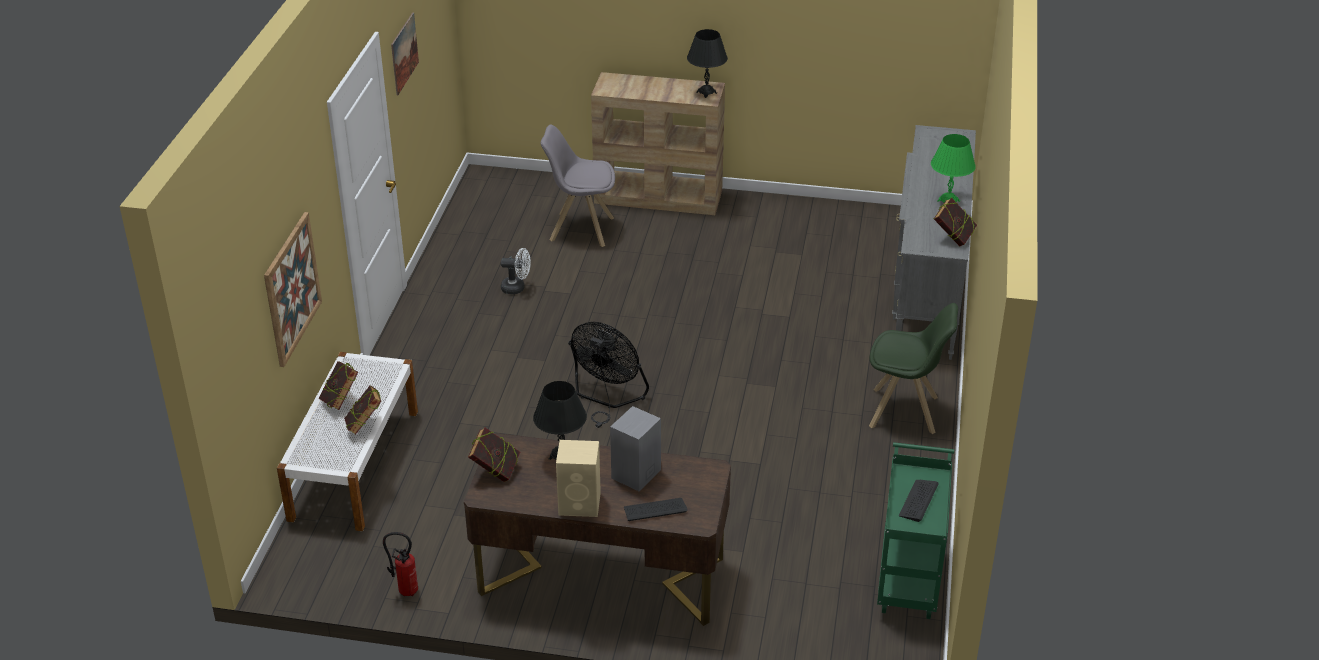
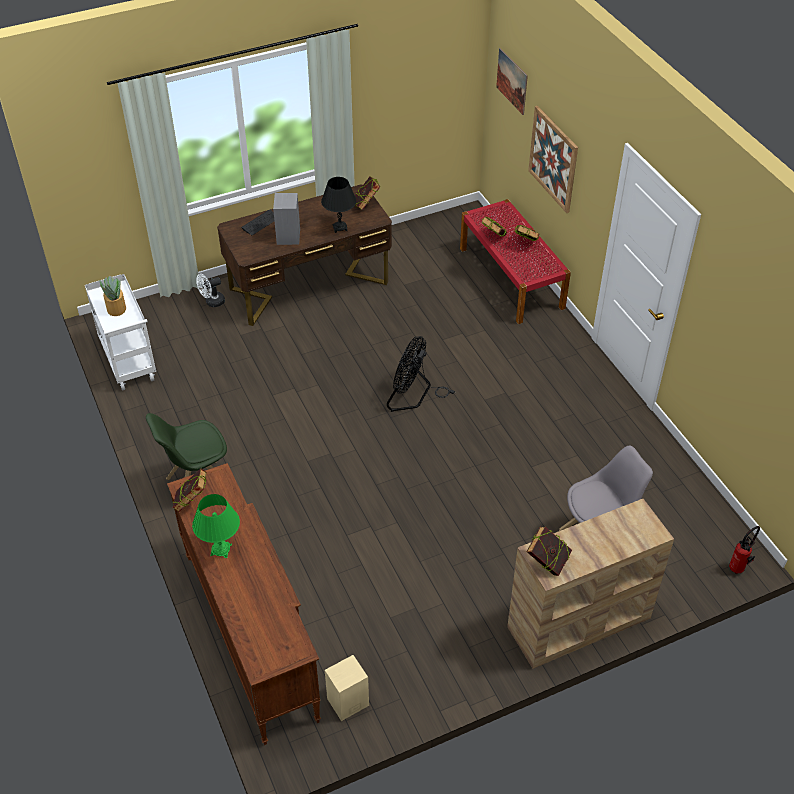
camera: 145 degrees right, 10 degrees up
white bench [277,352,418,531] -> red bench [460,199,571,324]
fire extinguisher [383,532,418,596] -> fire extinguisher moved to [729,526,760,574]
picture [391,12,419,95] -> picture moved to [496,48,528,115]
white fan [501,248,531,294] -> white fan moved to [196,274,225,307]
beige speaker [556,440,601,517] -> beige speaker moved to [325,655,369,721]
black fan [568,322,649,428] -> black fan turned 120 degrees clockwise [387,336,455,412]
black table lamp [687,29,728,98] -> book [526,526,572,576]
green cart [877,442,954,619] -> white cart [85,274,156,390]
grey cabinet [892,125,976,360] -> brown cabinet [167,463,321,745]
keyboard [899,480,939,522] -> potted plant [100,275,126,316]

